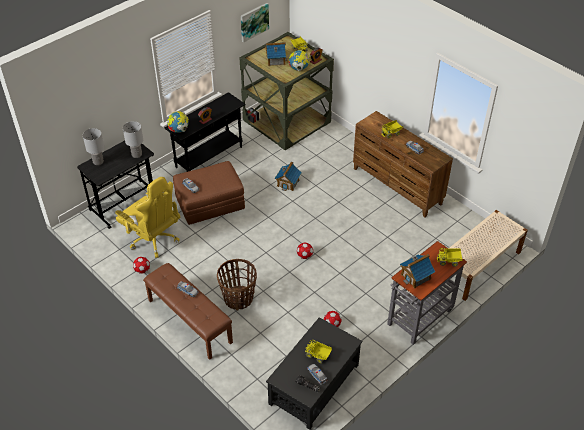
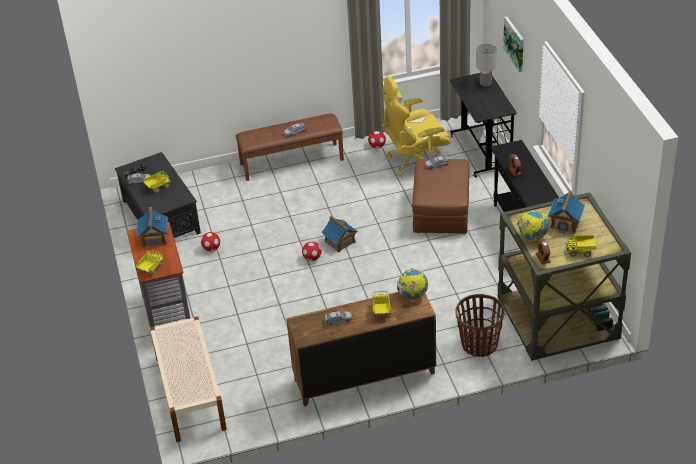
camera: 120 degrees right, 5 degrees down
grey table lamp [123,121,143,158] -> none
globe [167,111,189,133] -> globe moved to [397,268,428,299]
basket [217,259,257,310] -> basket moved to [455,294,505,357]
picture [241,3,269,43] -> picture moved to [503,16,524,72]
toy house [275,162,302,191] -> toy house moved to [321,216,358,253]

